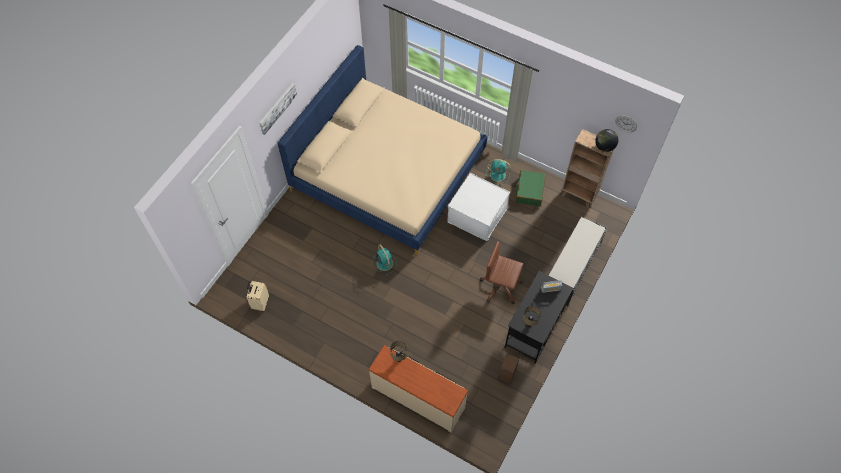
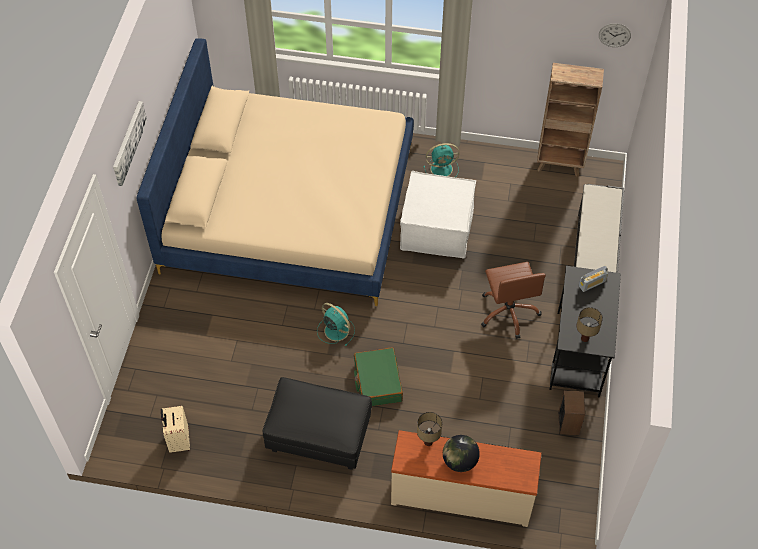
camera: 20 degrees left, 5 degrees down
brown office chair [479,241,523,304] -> brown office chair turned 105 degrees counterclockwise [481,262,546,339]
green suitcase [515,170,546,206] -> green suitcase moved to [354,348,403,406]
globe [595,129,619,152] -> globe moved to [443,435,480,472]
none -> black ottoman [262,377,372,470]

